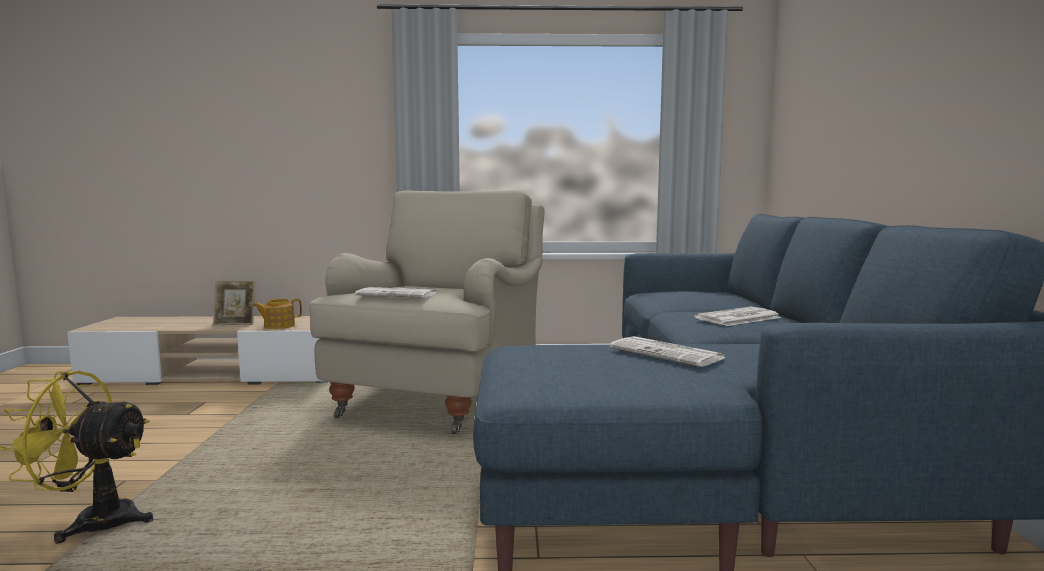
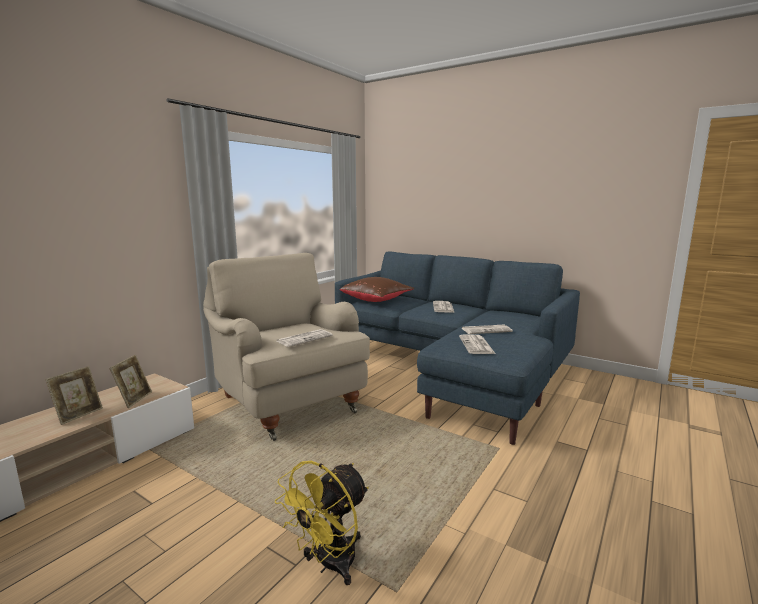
camera: 55 degrees left, 5 degrees up
teapot [253,299,302,329] -> picture frame [109,355,152,408]
none -> brown pillow [340,277,414,302]
none -> newspaper [459,334,496,354]

